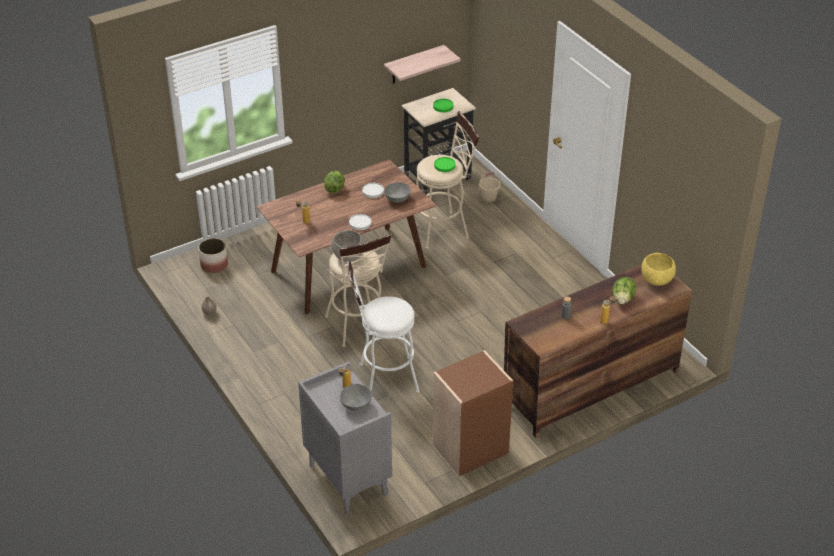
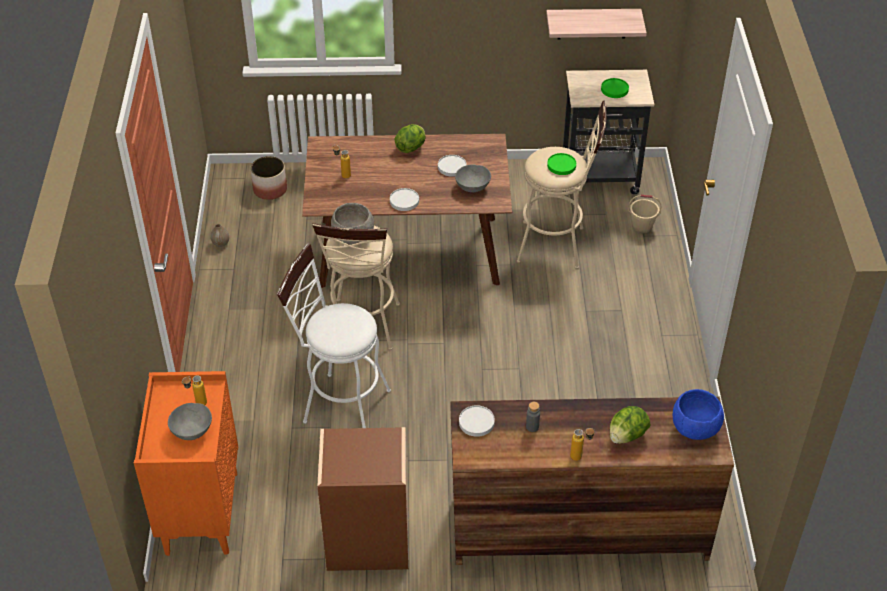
camera: 30 degrees right, 5 degrees up
grey cabinet [298,361,392,514] -> orange cabinet [134,371,238,556]
yellow bowl [641,253,676,286] -> blue bowl [673,389,724,440]
none -> white plate [459,405,495,437]

